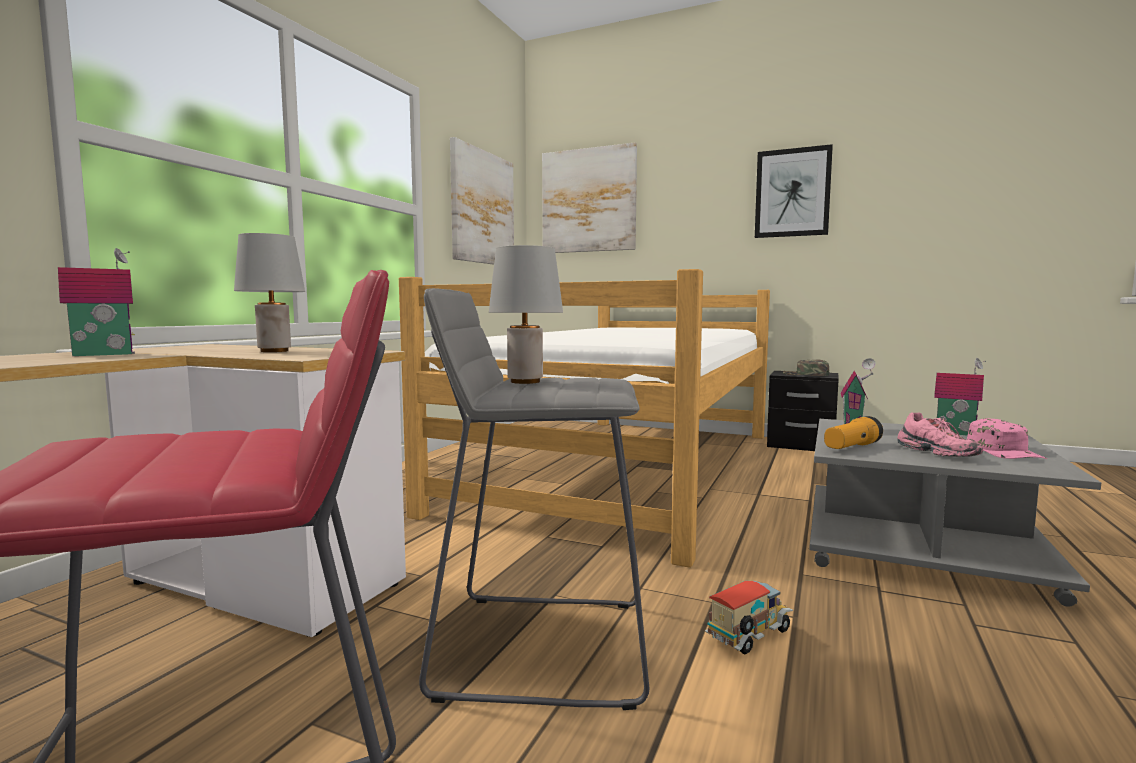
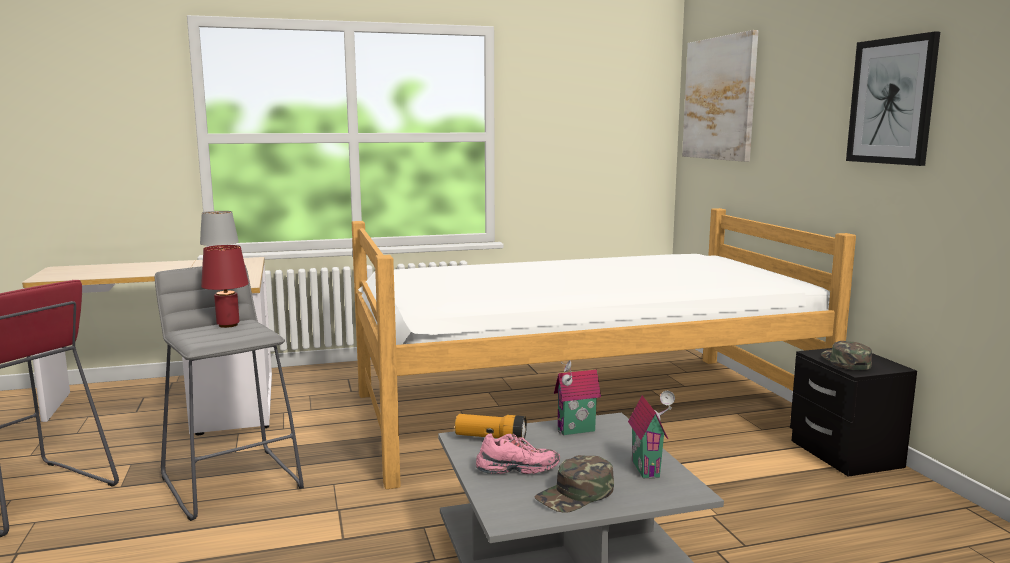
camera: 50 degrees right, 5 degrees up
toy house [58,248,135,356] -> none
picture [450,137,514,265] -> none
grey table lamp [489,245,563,384] -> red table lamp [201,245,249,328]
toy truck [705,580,793,654] -> none
pink shoe [897,413,983,457] -> pink shoe turned 120 degrees counterclockwise [476,434,560,474]
pink cap [967,418,1048,459] -> green cap [535,455,614,513]

